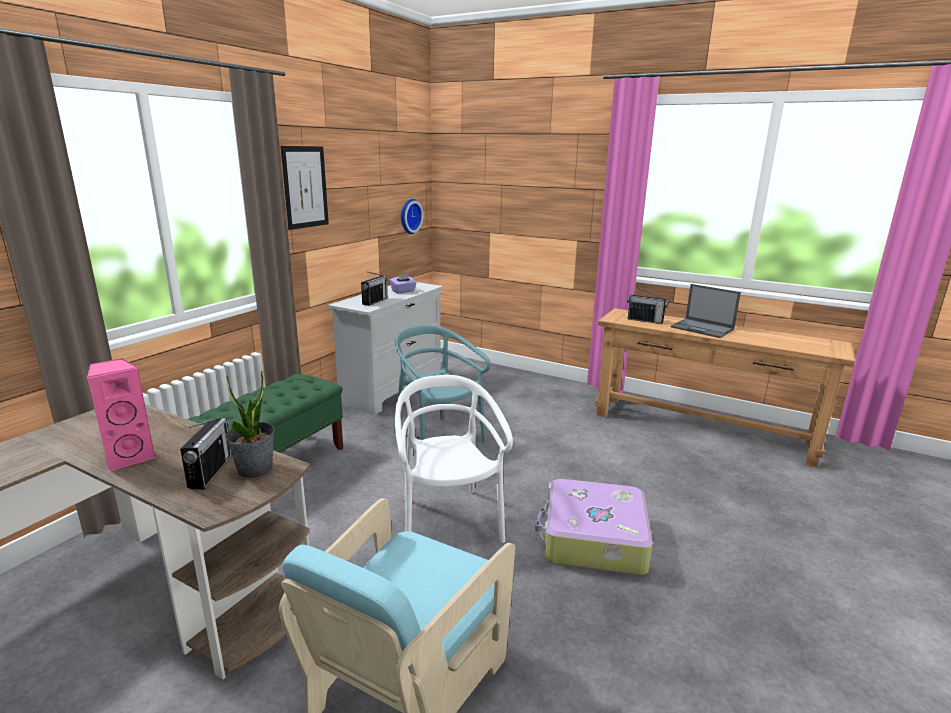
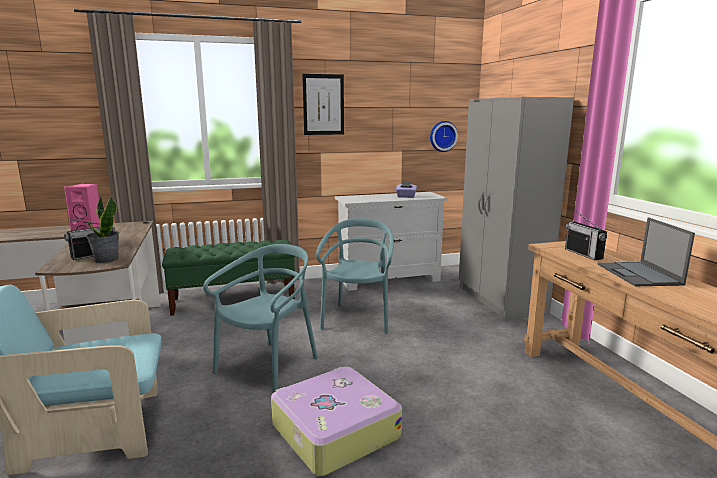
camera: 45 degrees right, 5 degrees down
radio [361,271,388,306] -> none
white chair [395,375,513,543] -> turquoise chair [203,244,318,393]
none -> grey wardrobe [459,97,574,321]

